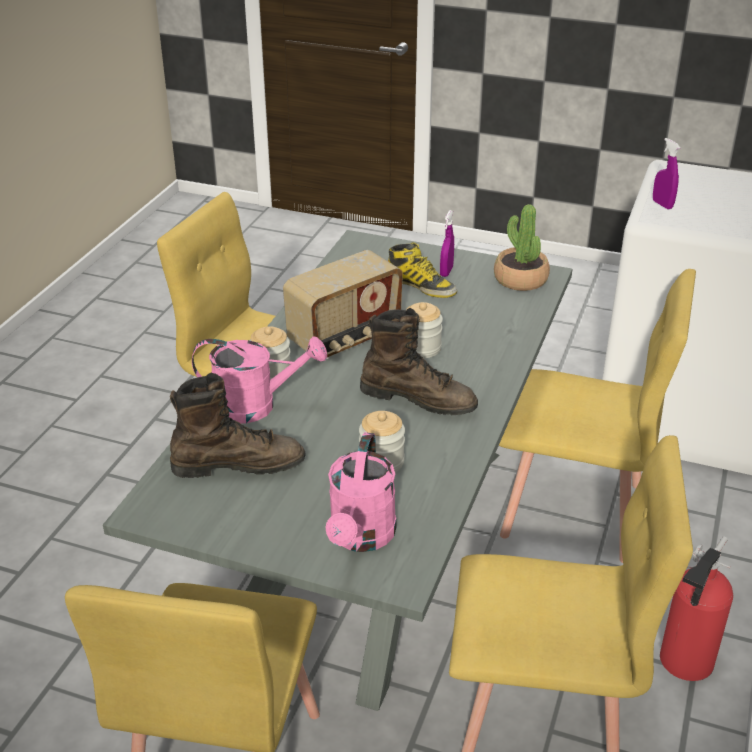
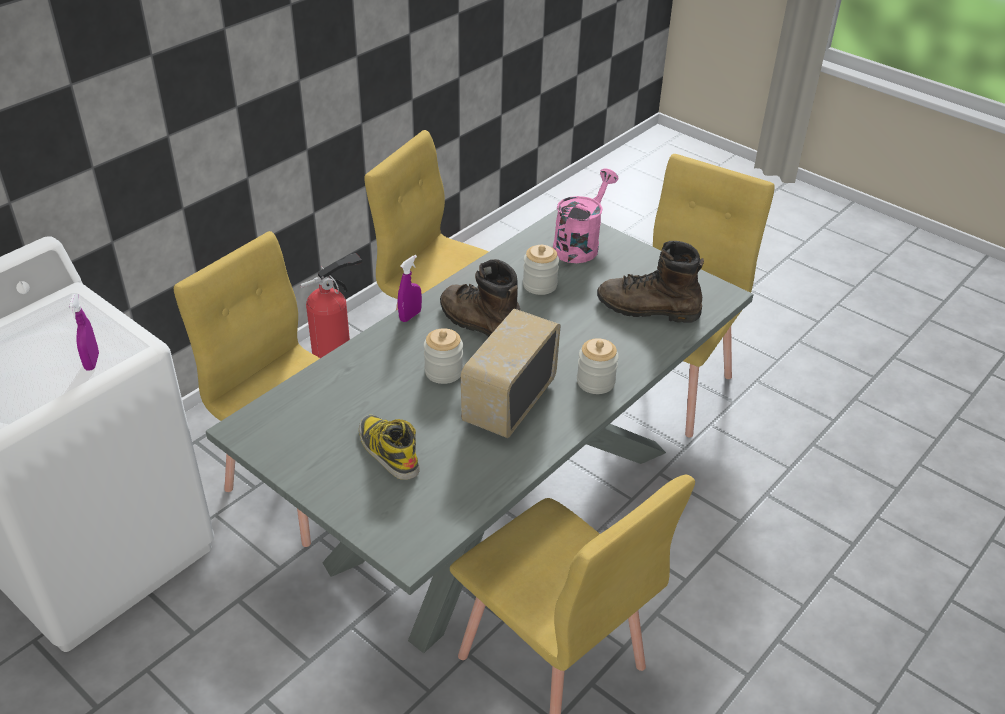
camera: 160 degrees left, 5 degrees up
pink watering can [192,336,327,423] -> none
radio [283,250,403,359] -> radio turned 45 degrees counterclockwise [461,309,560,438]
purple spray bottle [440,210,454,277] -> purple spray bottle moved to [398,255,422,322]
potted plant [494,204,550,291] -> none

